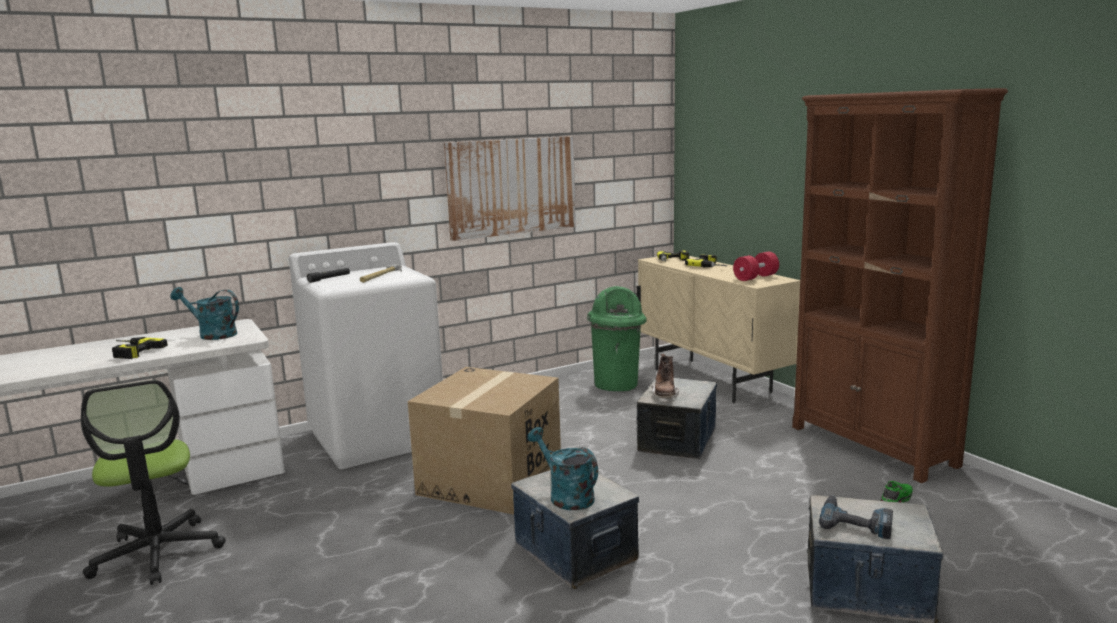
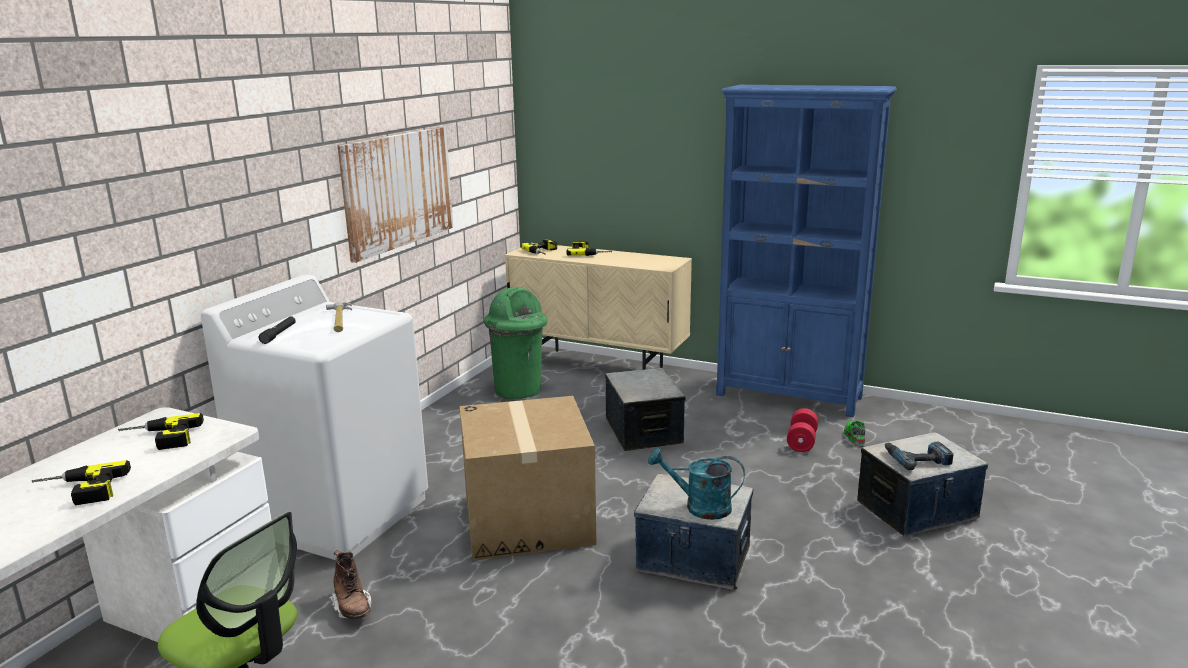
camera: 35 degrees left, 5 degrees up
turquoise watering can [170,287,239,340] -> power drill [118,413,204,450]
brown boot [651,354,679,398] -> brown boot moved to [329,550,372,620]
red dumbbell [733,252,779,281] -> red dumbbell moved to [787,408,818,452]
brown bookcase [792,88,1008,483] -> blue bookcase [716,85,897,417]

